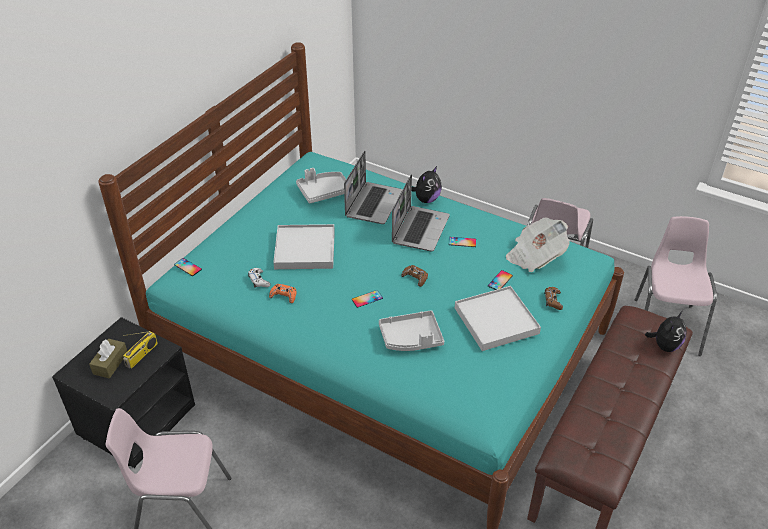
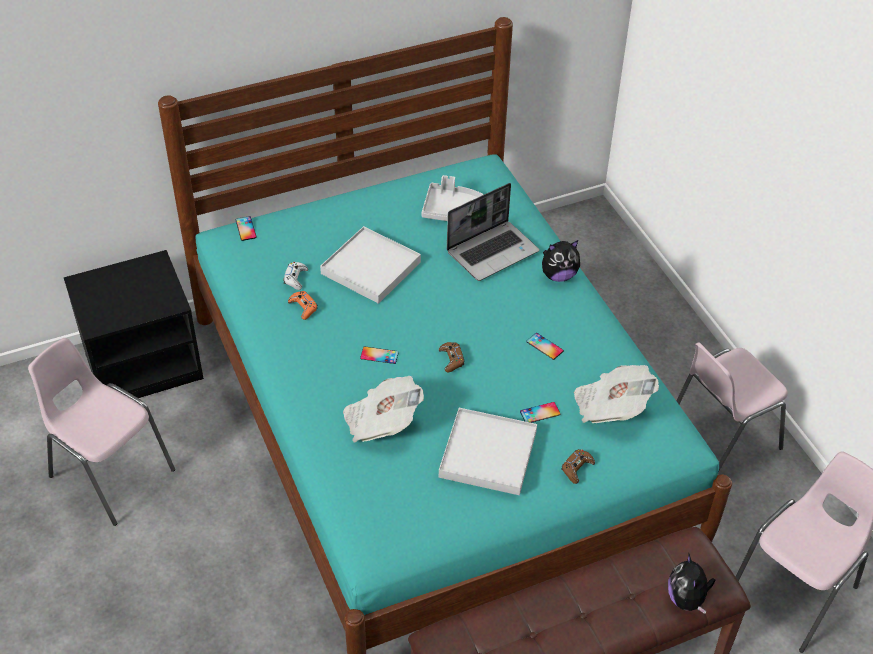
camera: 35 degrees right, 5 degrees up
brown tissue box [89,339,127,378] -> none
radio [123,331,158,368] -> none
grey tray [379,310,444,351] -> newspaper [343,376,424,442]
laptop [392,174,450,251] -> none
plush toy [645,311,687,352] -> plush toy turned 105 degrees clockwise [668,552,715,614]

